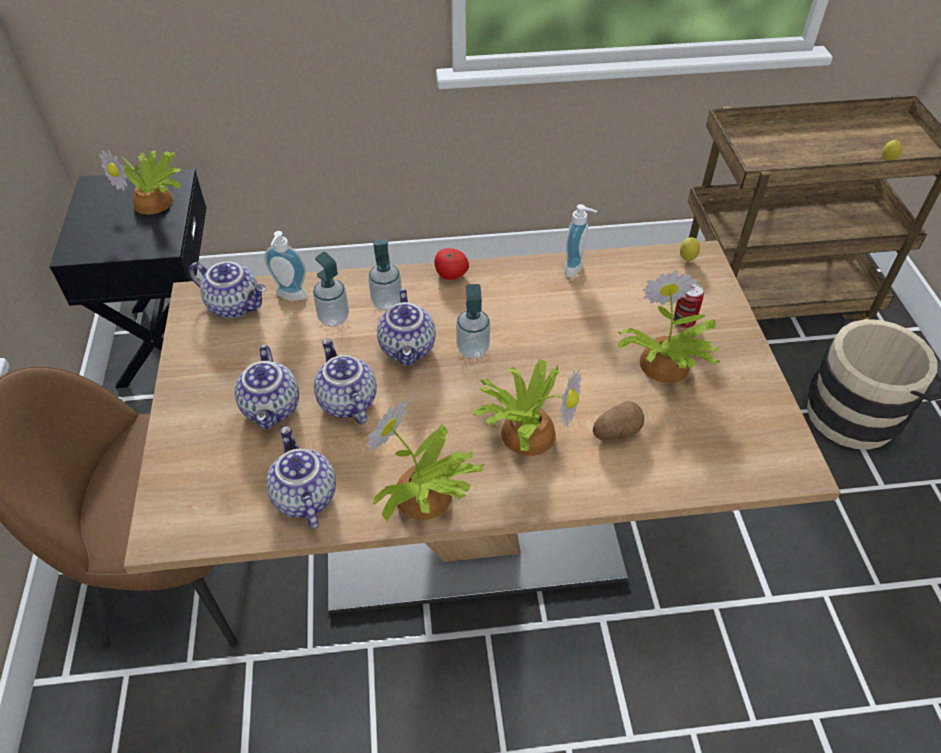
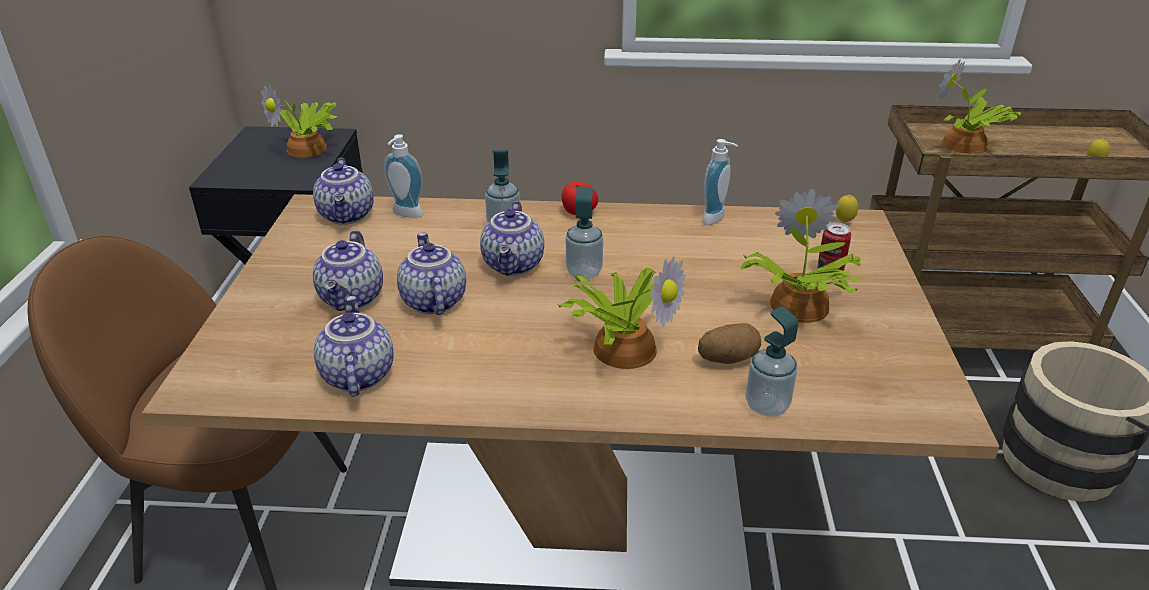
camera: 10 degrees right, 15 degrees down
teapot [189,262,266,318] -> teapot turned 45 degrees clockwise [313,158,374,225]
soap dispenser [313,252,349,327] -> soap dispenser moved to [746,306,798,417]
potted plant [366,401,484,521] -> potted plant moved to [936,59,1023,154]

